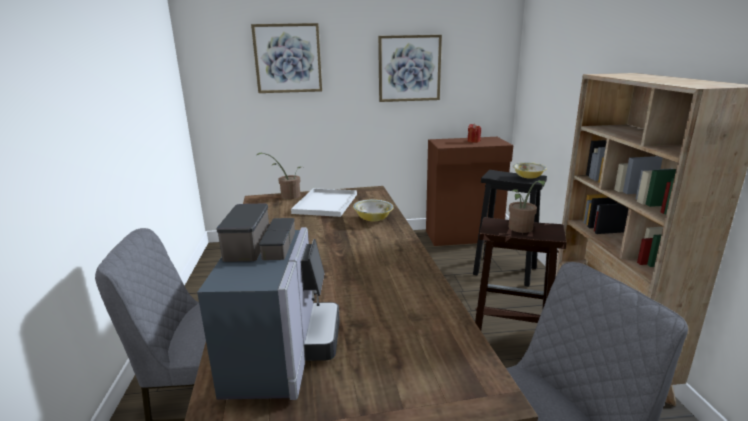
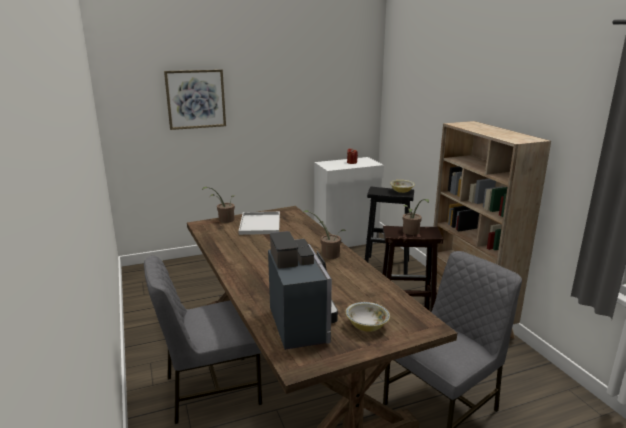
camera: 15 degrees left, 0 degrees up
bowl [353,199,394,221] -> bowl moved to [346,302,390,332]
picture [378,35,442,102] -> none
brown cabinet [426,137,513,246] -> white cabinet [314,157,384,247]
none -> potted plant [302,210,347,259]

